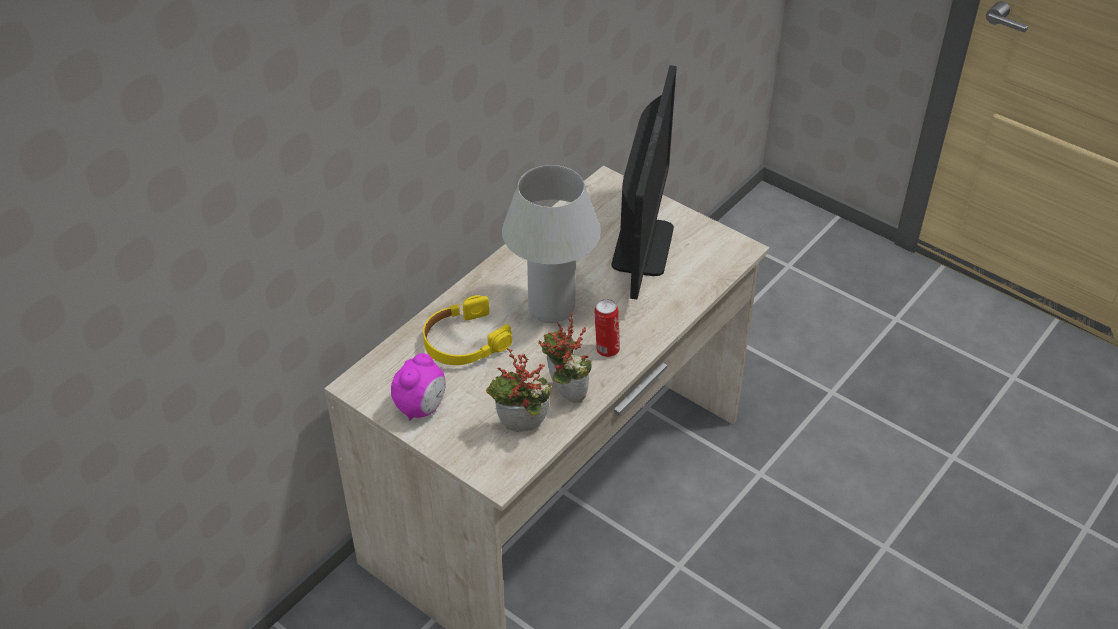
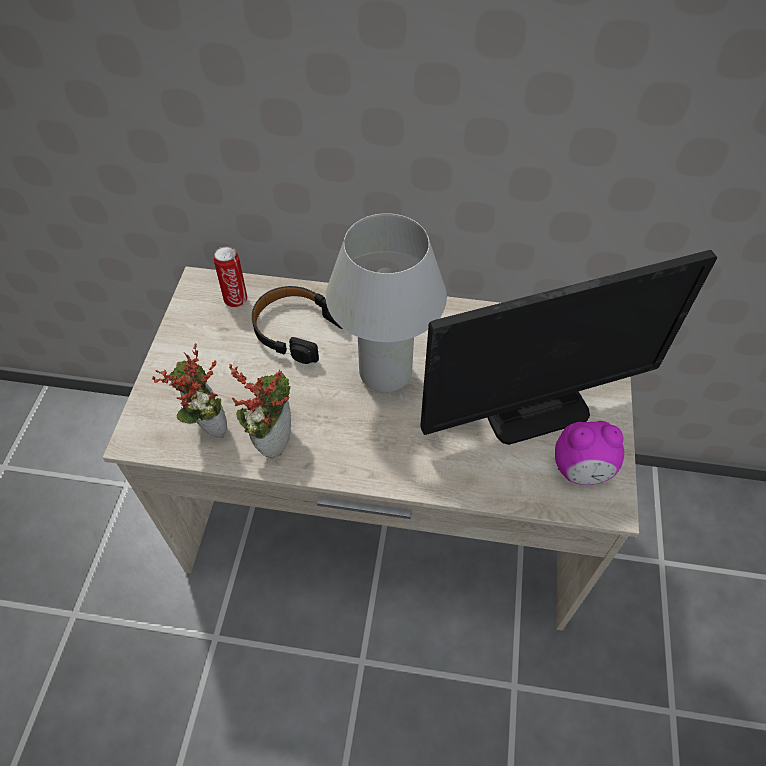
camera: 60 degrees right, 10 degrees up
alarm clock [391,353,446,420] -> alarm clock moved to [555,421,624,485]
yellow headphones [423,295,512,365] -> black headphones [252,286,343,364]
can [594,299,620,357] -> can moved to [214,246,247,307]

